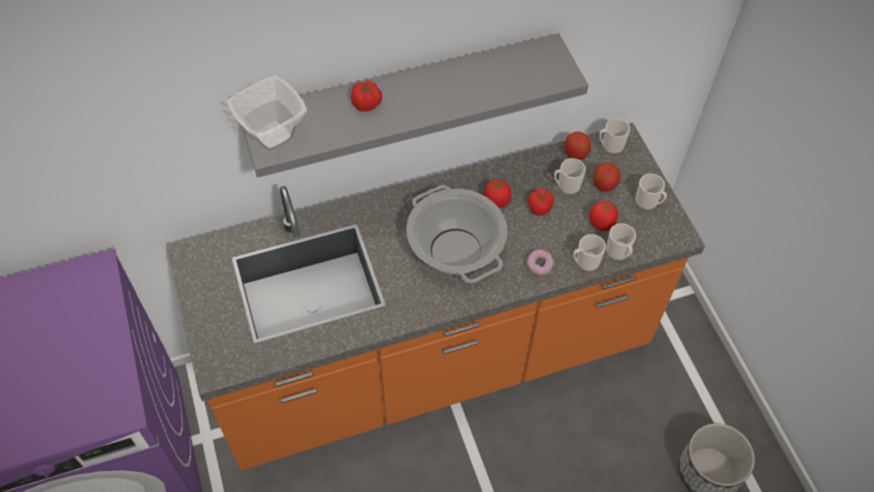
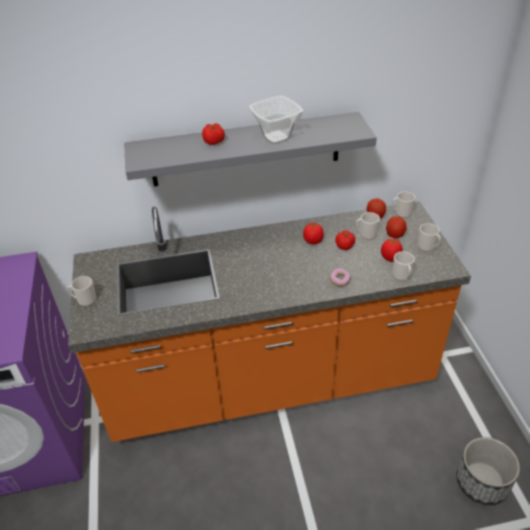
camera: 10 degrees right, 15 degrees down
bowl [227,76,307,151] -> bowl moved to [248,96,304,144]
cooking pot [407,185,507,283] -> none
mug [573,234,606,271] -> mug moved to [67,276,96,306]

